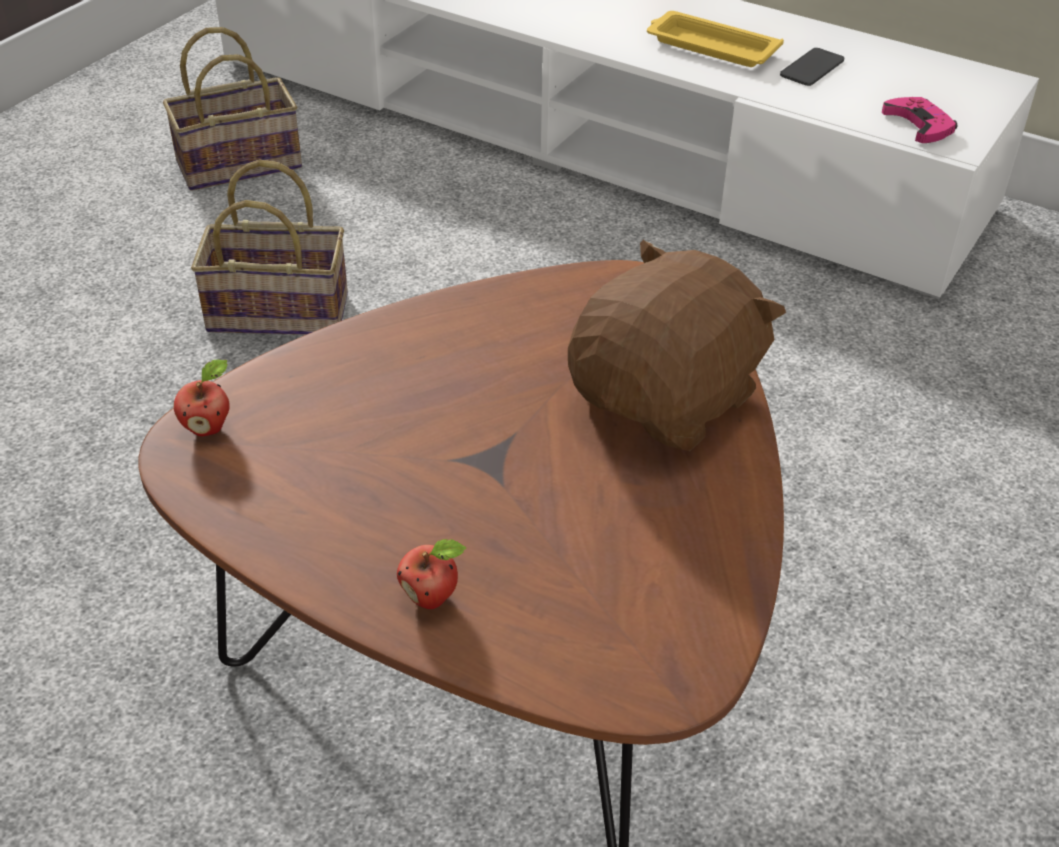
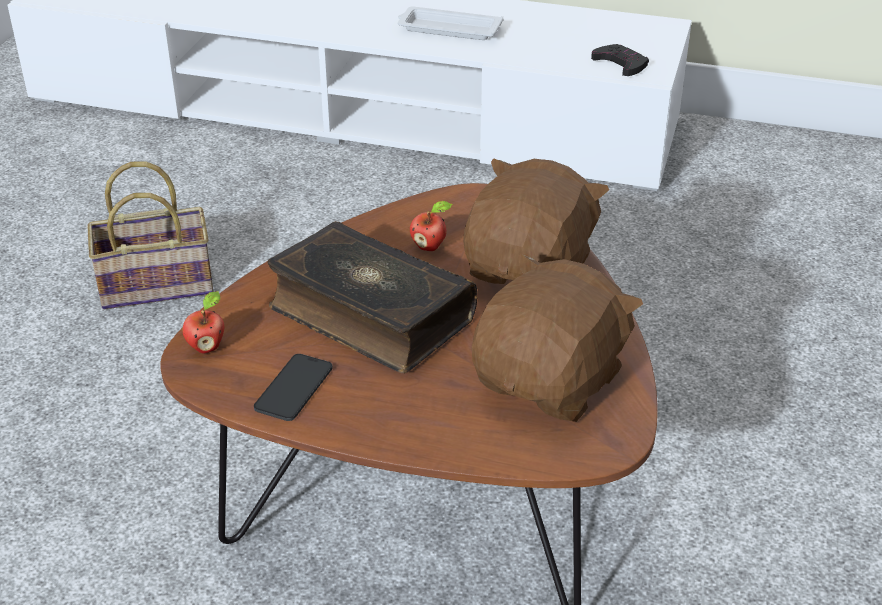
camera: 15 degrees left, 5 degrees down
basket [163,27,302,190] -> none
apple [397,539,466,609] -> apple moved to [410,201,452,251]
yellow tray [647,11,784,67] -> white tray [398,7,504,40]
phone [780,48,844,86] -> phone moved to [254,354,333,421]
pink game controller [882,97,957,143] -> black game controller [591,44,649,76]
none -> book [267,221,478,373]
none -> brown plush toy [472,254,643,422]

